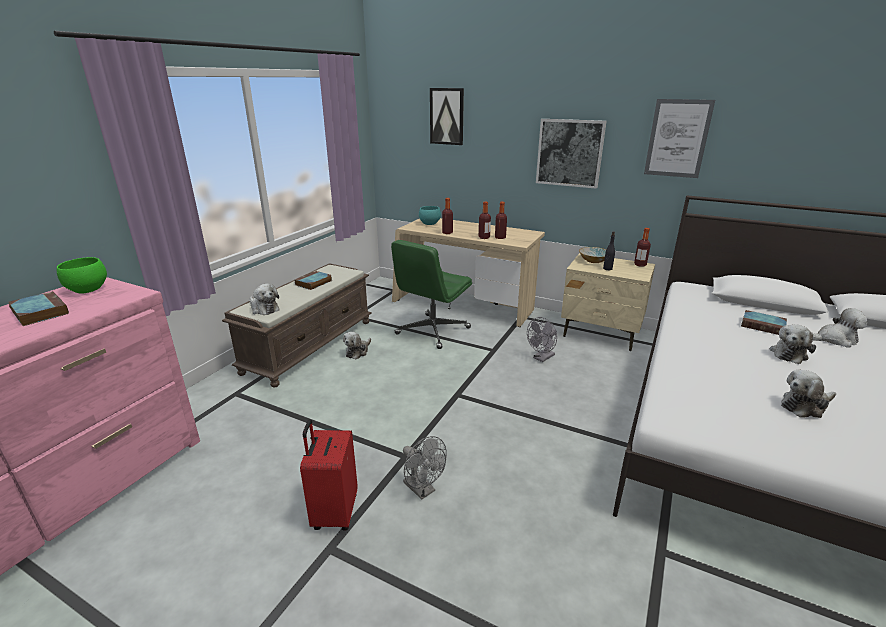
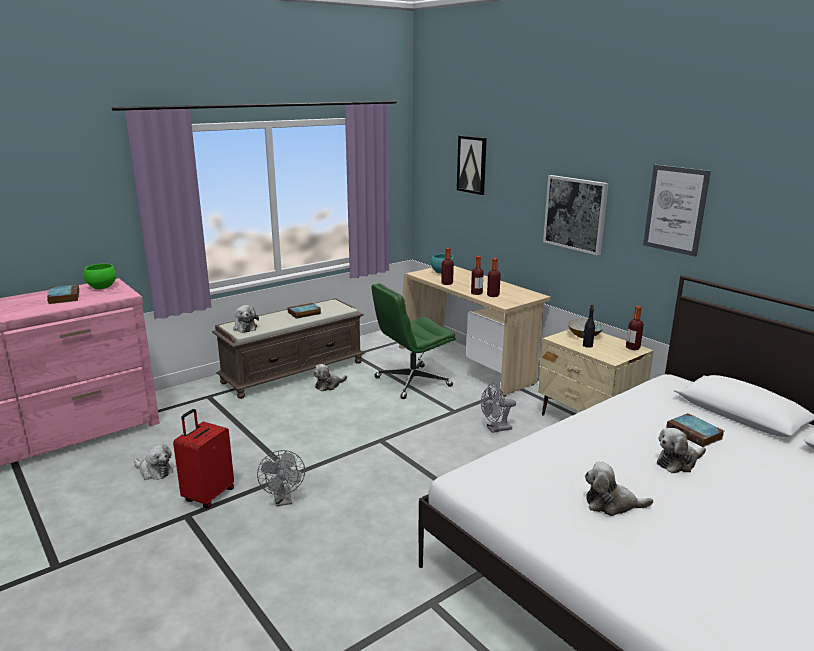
camera: 25 degrees right, 5 degrees down
plush toy [812,308,867,348] -> plush toy moved to [134,444,173,480]

